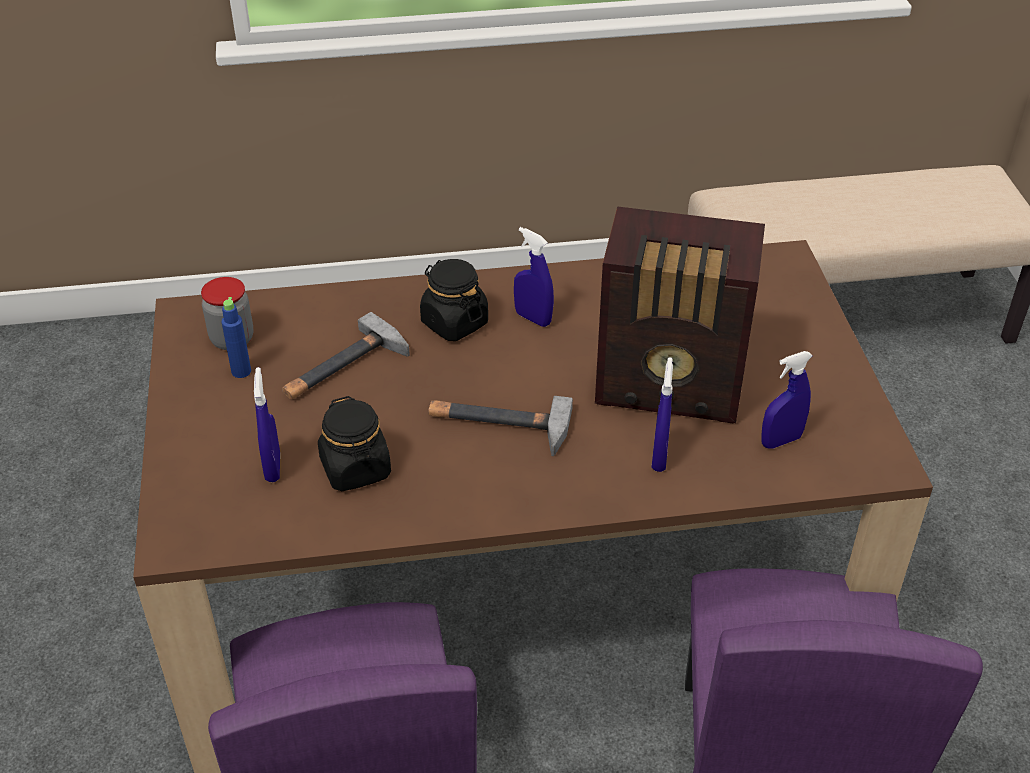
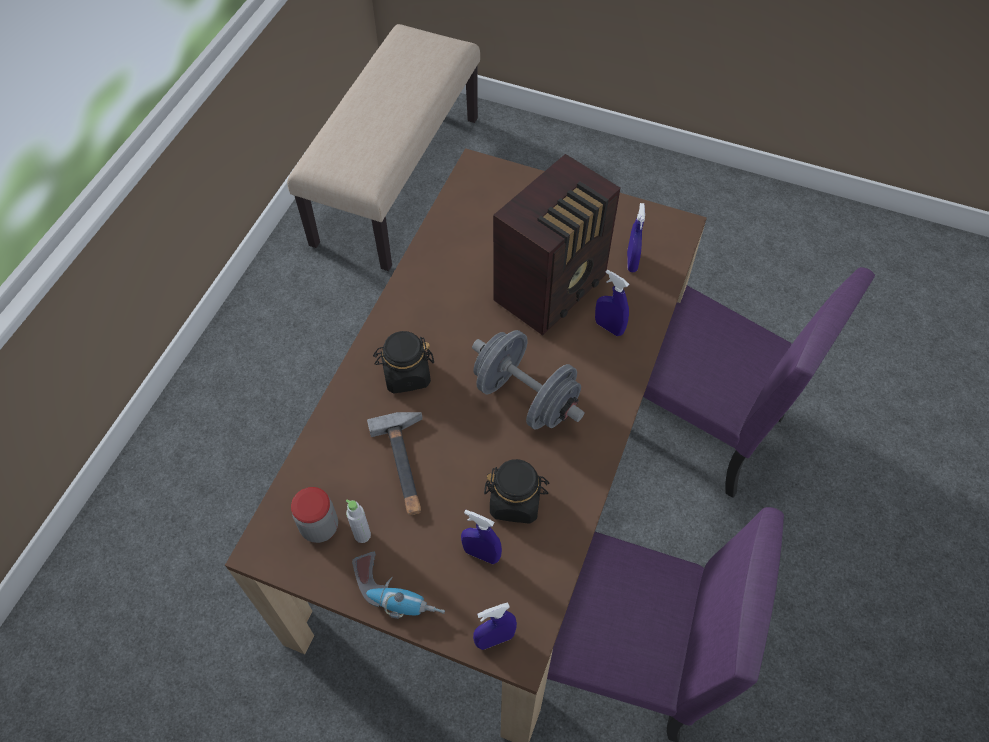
camera: 60 degrees left, 15 degrees up
blue bottle [222,297,251,378] -> grey bottle [346,499,371,543]
hammer [428,396,573,456] -> grey dumbbell [472,330,584,430]
blue spray bottle [514,227,554,327] -> blue spray bottle moved to [473,602,517,650]
none -> power drill [352,552,445,619]

